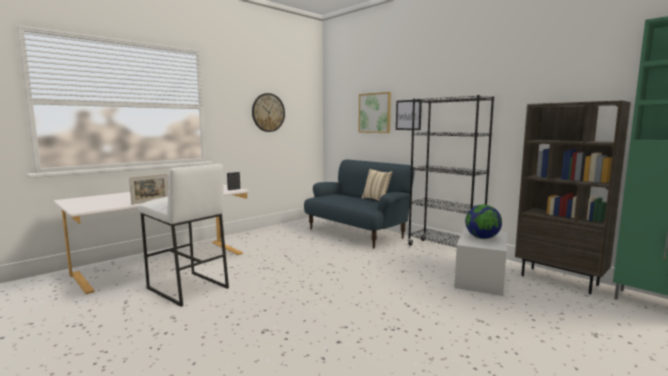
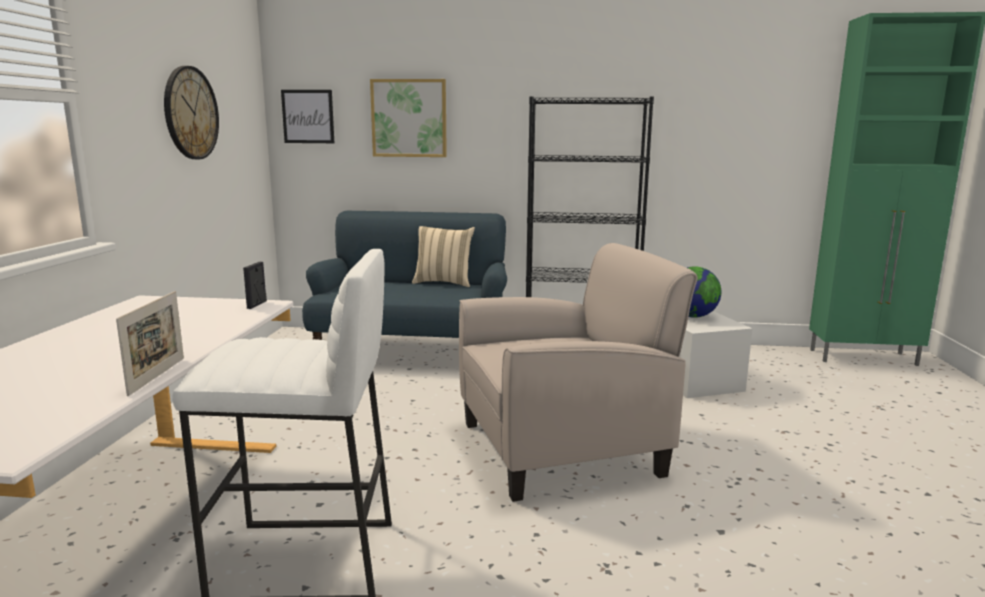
camera: 40 degrees left, 5 degrees up
picture [396,99,422,130] -> picture moved to [281,90,334,143]
brown bookcase [515,100,631,294] -> none
none -> beige armchair [459,243,697,502]

